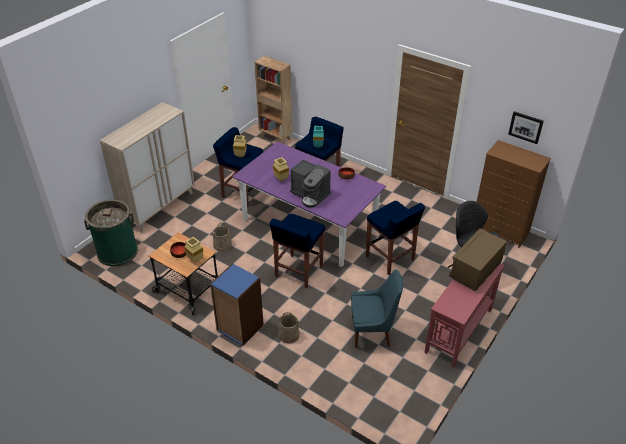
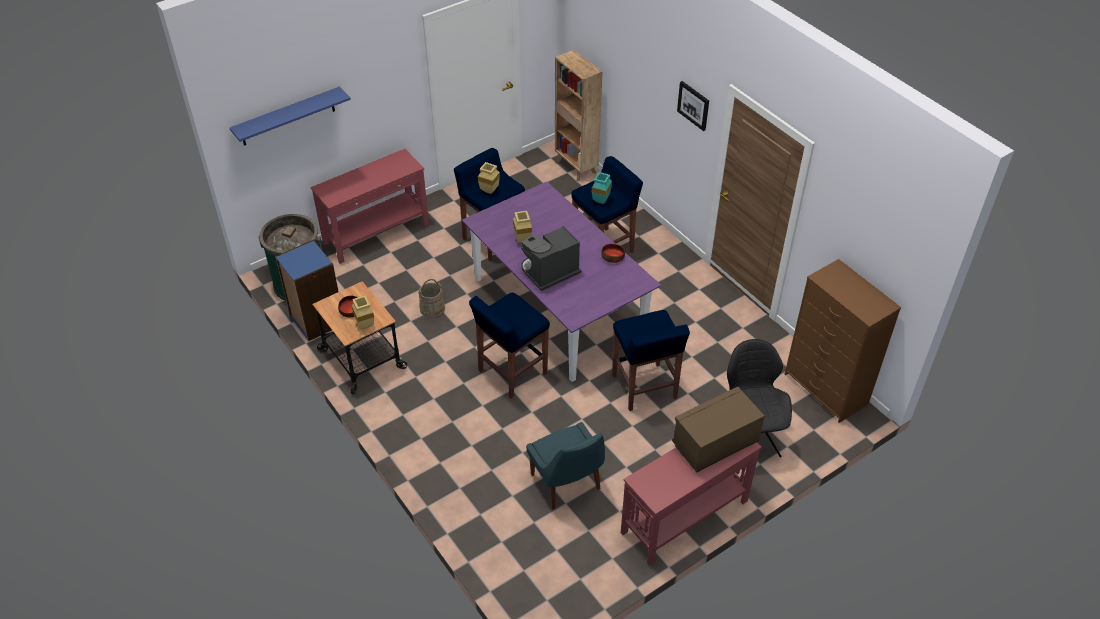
camera: 20 degrees right, 5 degrees up
beige cabinet [100,102,195,232] -> red console table [311,149,429,264]
blue bookcase [210,263,264,346] -> blue bookcase moved to [275,240,339,341]
beige bucket [278,312,300,344] -> none
coffee machine [290,160,331,208] -> coffee machine turned 90 degrees clockwise [521,226,582,291]
blue chair [351,269,403,348] -> blue chair turned 45 degrees clockwise [526,422,605,510]
picture [508,111,544,144] -> picture moved to [677,81,709,131]
none -> blue shelf [230,87,351,146]

